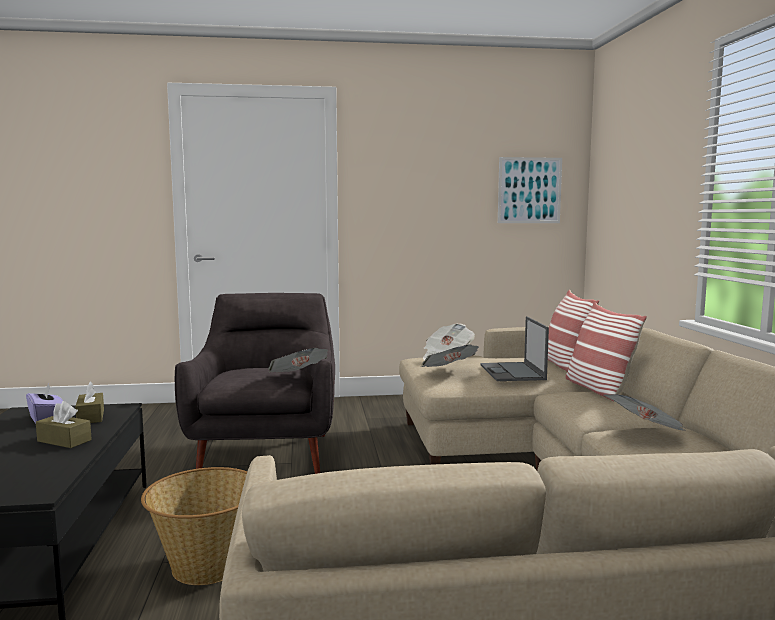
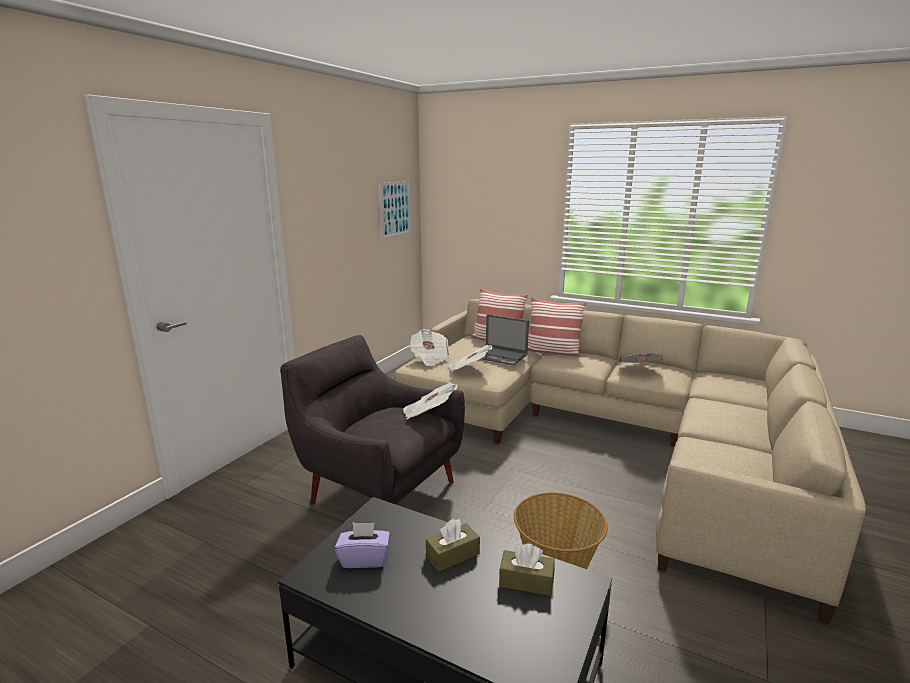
camera: 55 degrees left, 10 degrees up
brown tissue box [75,382,104,423] -> brown tissue box moved to [499,544,555,596]

